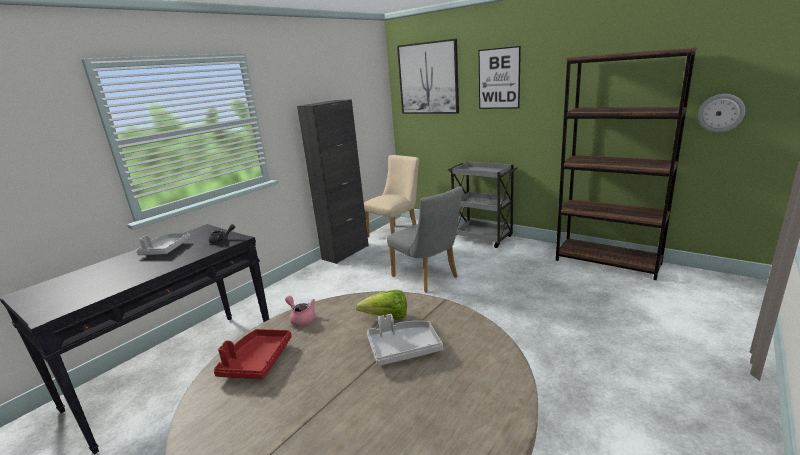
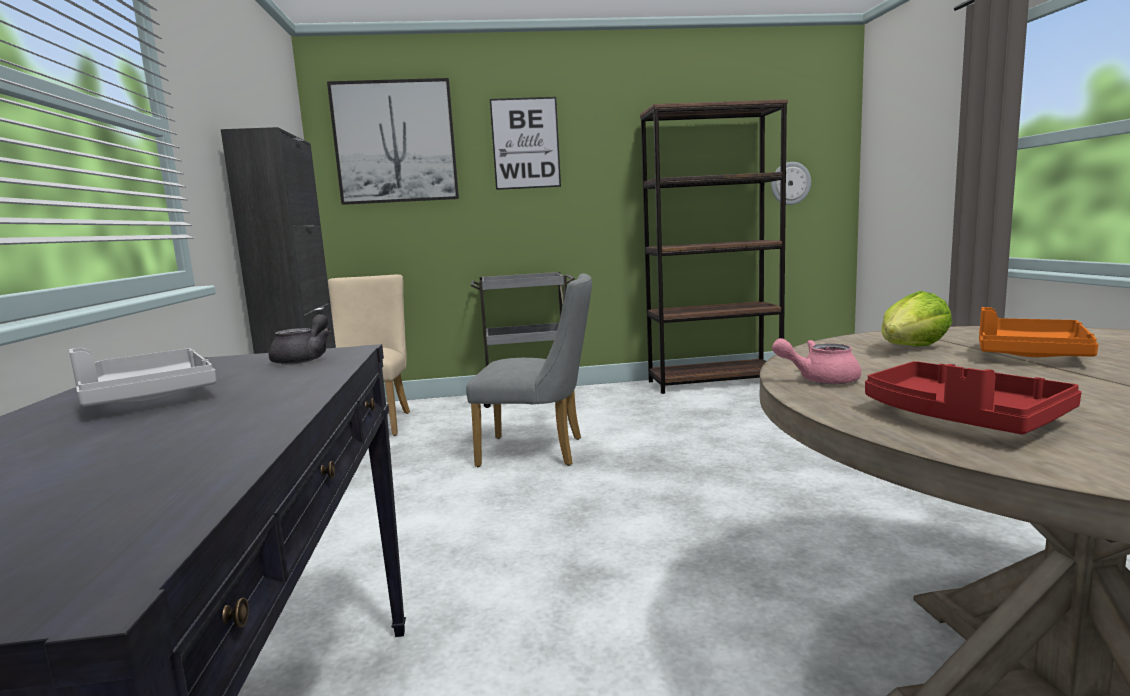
camera: 45 degrees left, 10 degrees down
grey tray [367,314,443,366] -> orange tray [979,307,1099,357]

